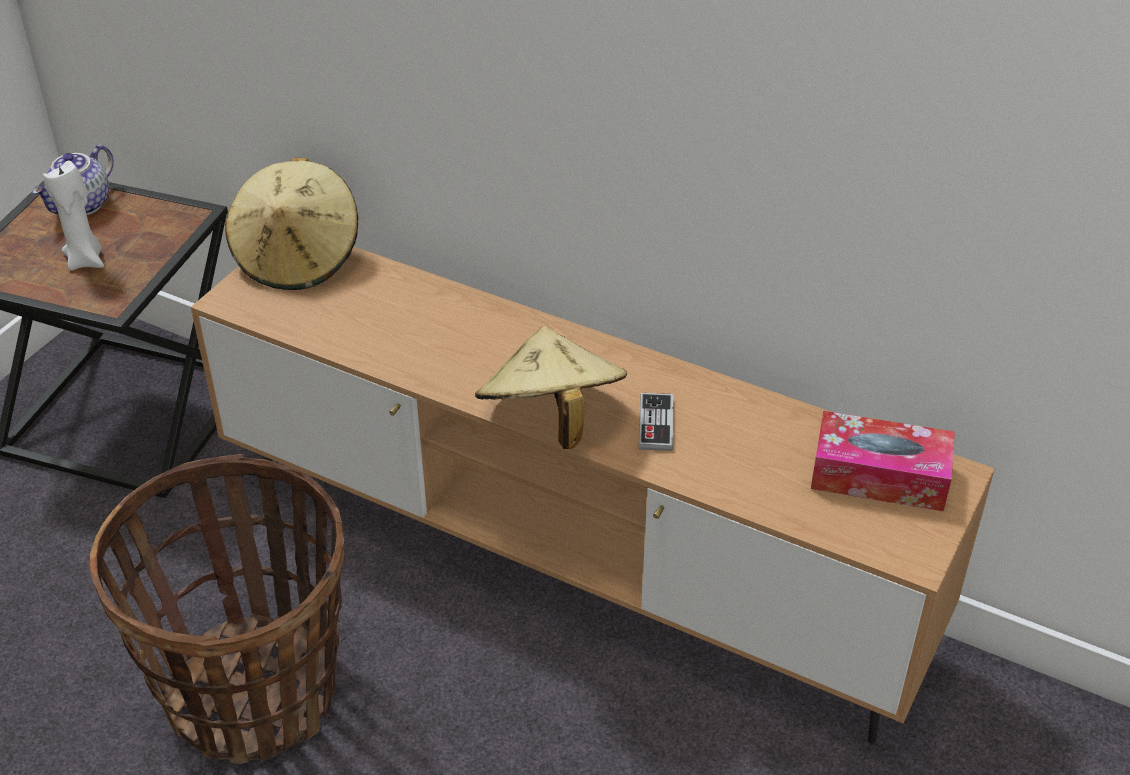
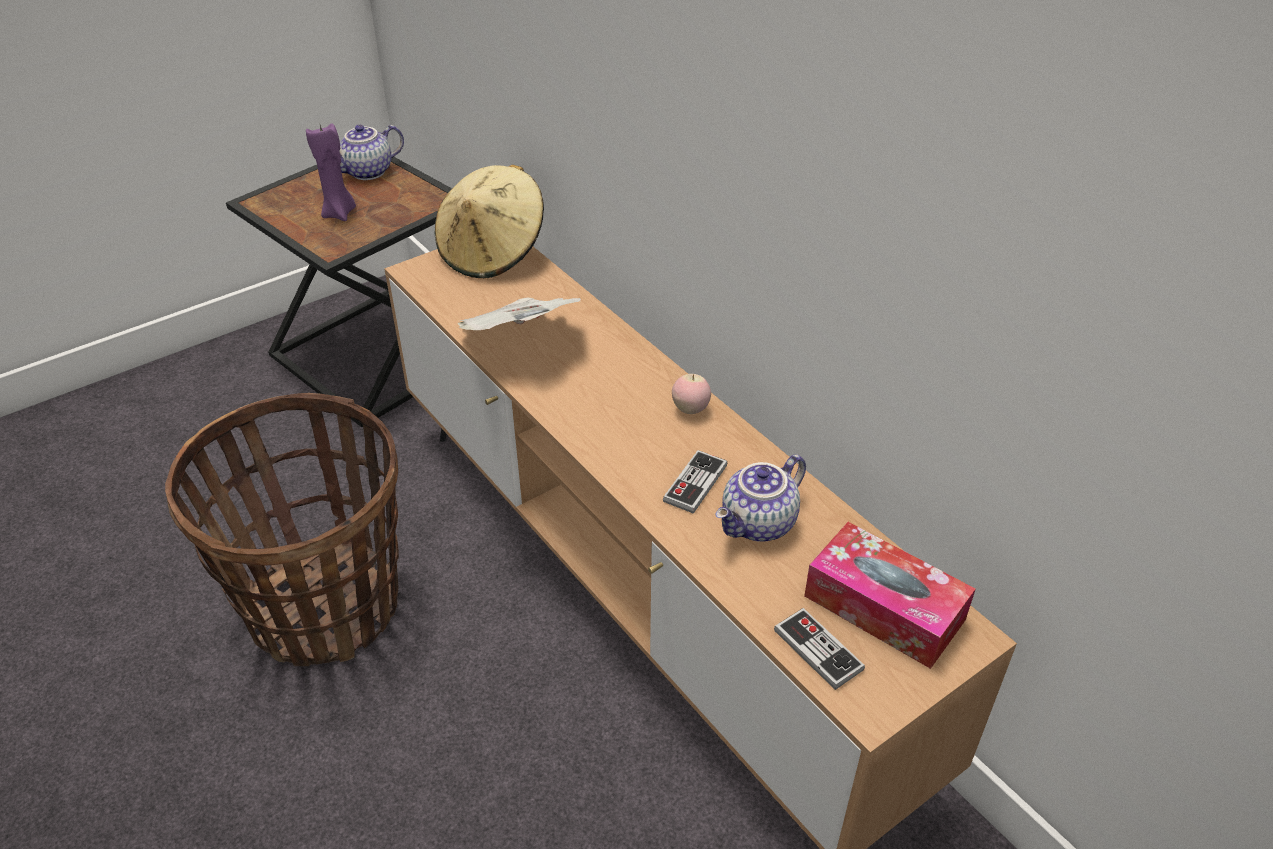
camera: 25 degrees right, 0 degrees up
white candle [43,160,104,271] -> purple candle [306,124,356,221]
beige hat [475,326,627,449] -> none
none -> newspaper [458,297,581,330]
none -> apple [672,374,711,414]
none -> teapot [715,455,806,542]
none -> game controller [774,608,865,690]

